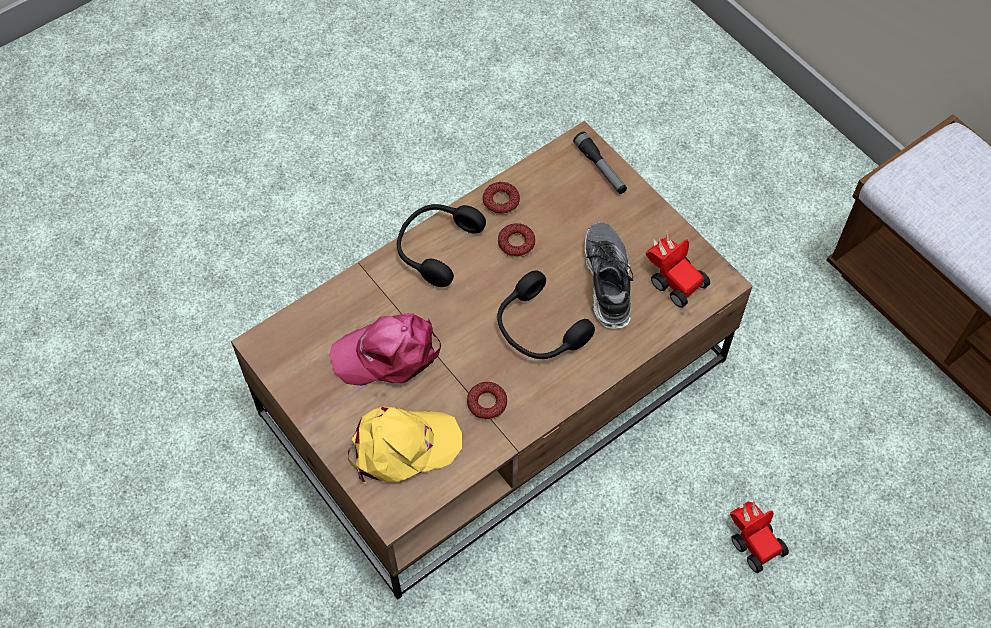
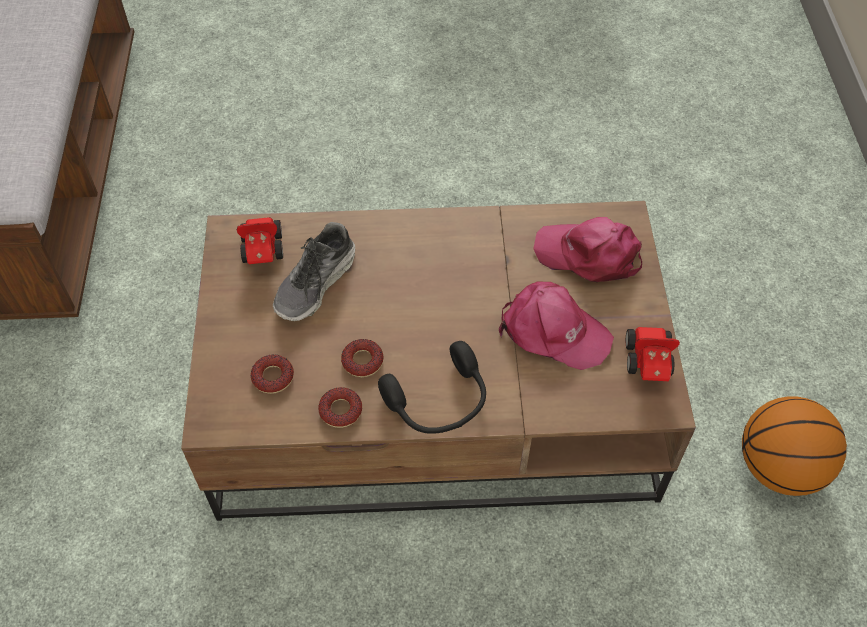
camera: 145 degrees left, 5 degrees down
yellow cap [348,407,462,485] -> pink cap [533,217,642,282]
donut [467,382,507,420] -> donut moved to [251,354,294,394]
black headphones [497,270,595,359] -> none
flashlight [573,131,627,194] -> none
toy car [730,498,789,573] -> toy car moved to [626,327,680,381]
none -> basketball [742,396,847,496]

